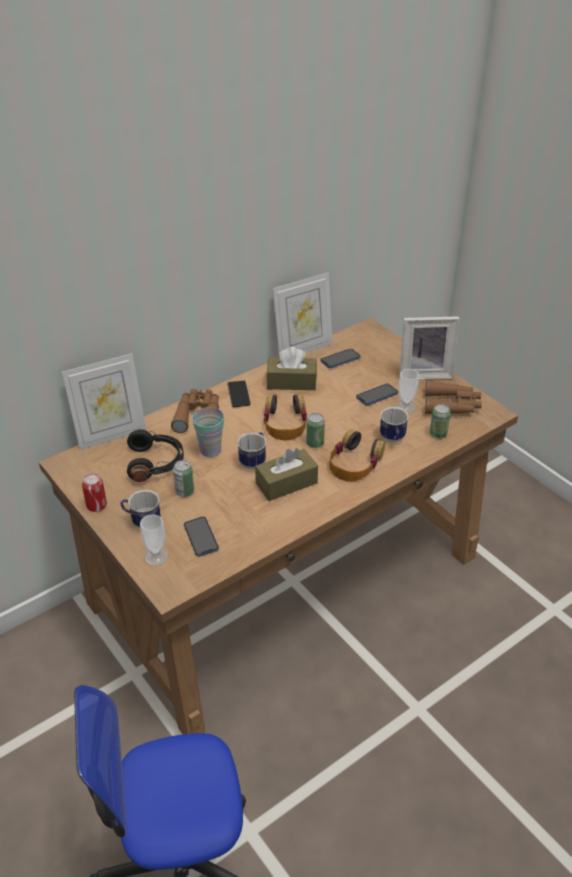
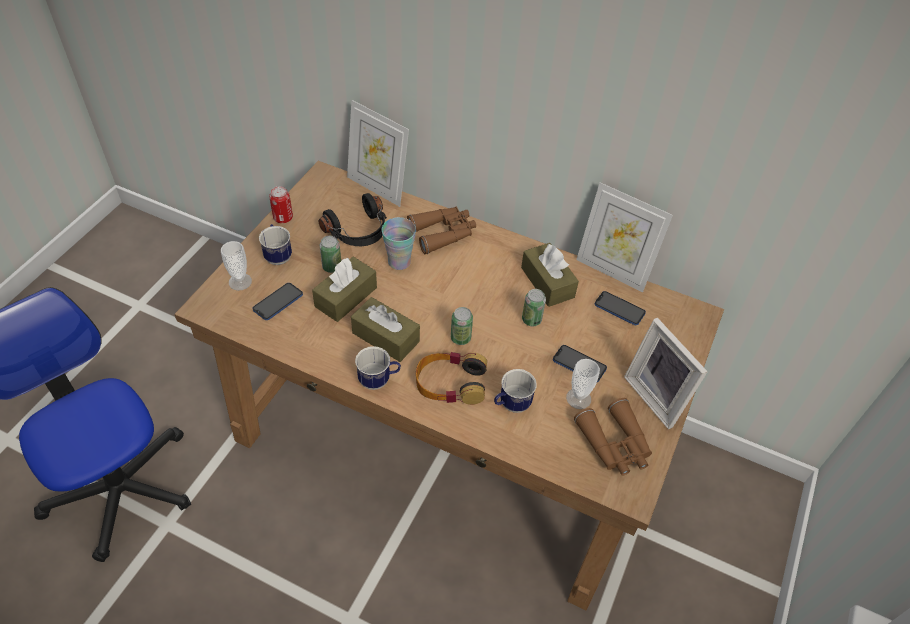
camera: 60 degrees right, 10 degrees up
phone [227,381,251,407] -> none
mug [237,432,266,469] -> mug moved to [355,346,401,390]
headphones [264,394,307,441] -> none
can [430,404,451,439] -> can moved to [522,289,546,326]
none -> brown tissue box [312,257,377,322]

